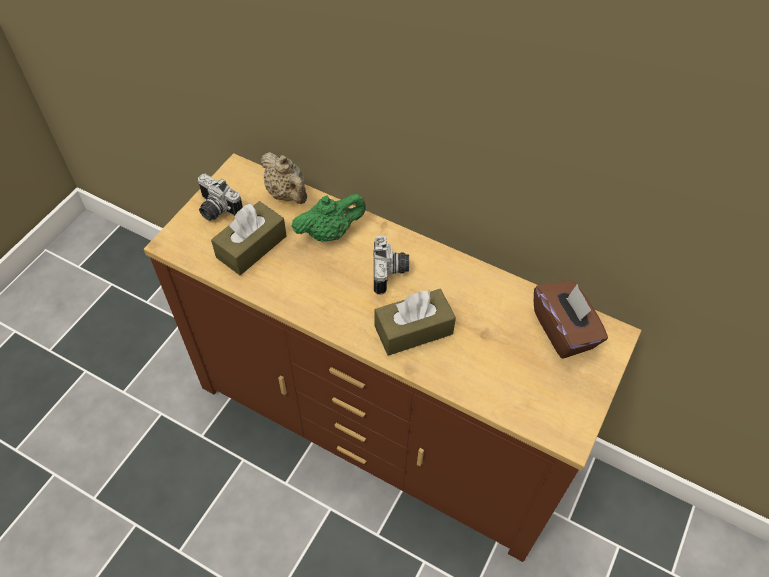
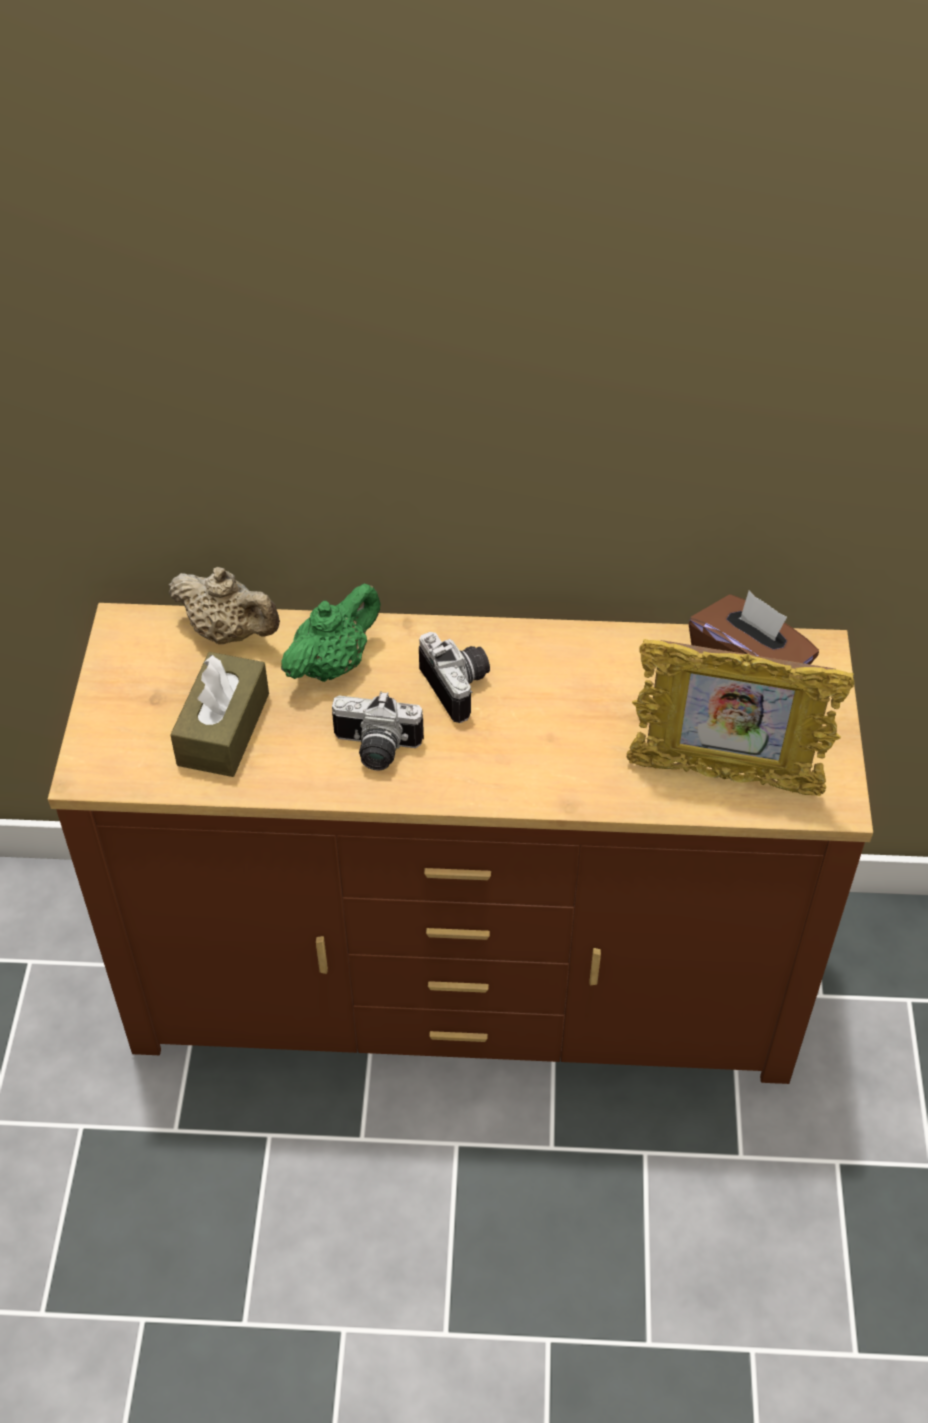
camera: 25 degrees left, 5 degrees down
camera [197,174,243,221] -> camera moved to [332,691,424,770]
brown tissue box [374,289,456,356] -> none
none -> picture frame [627,639,855,796]

